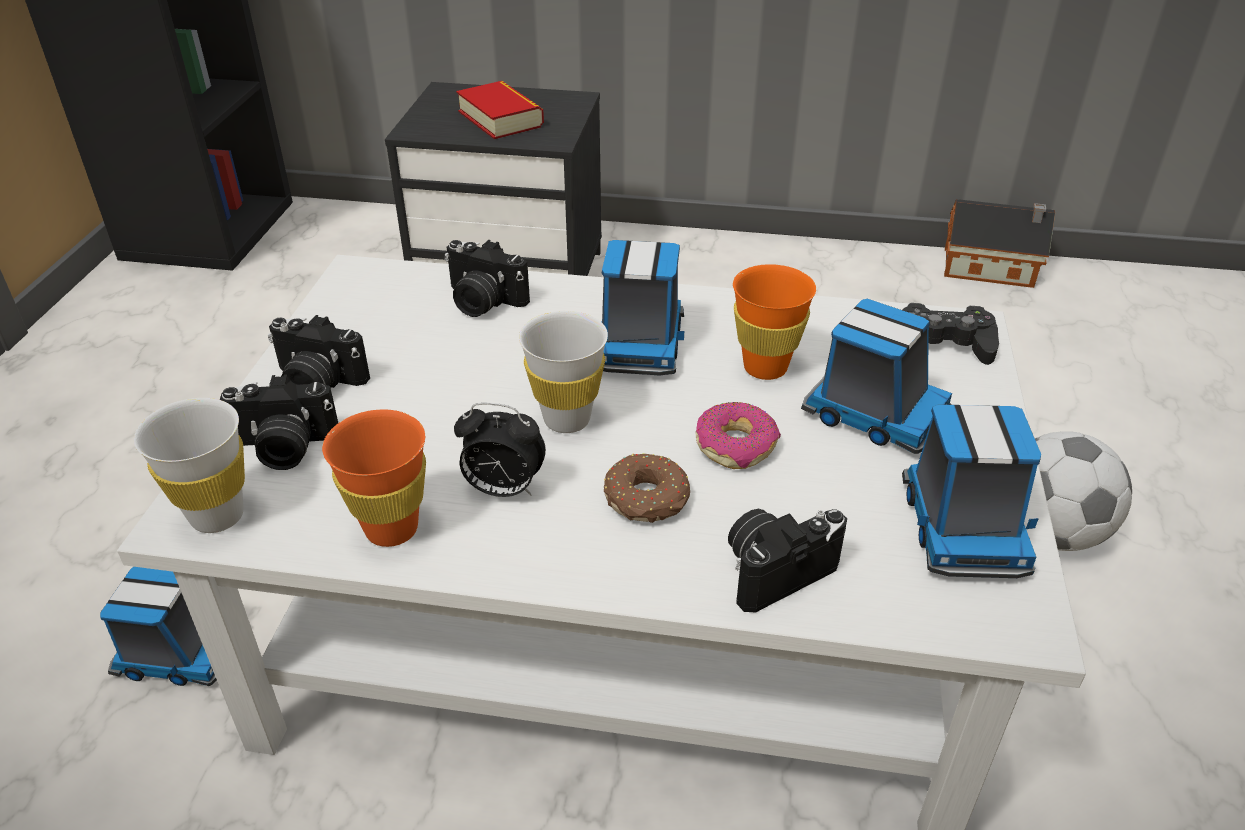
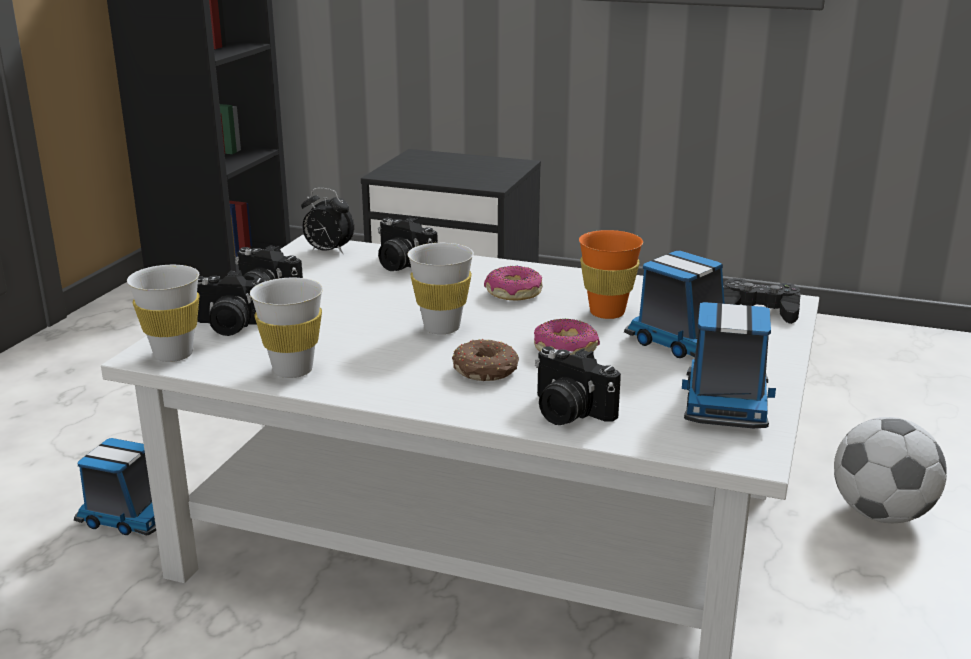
camera: 10 degrees right, 15 degrees down
orange cup [322,409,426,547] -> white cup [250,278,323,378]
alarm clock [454,403,546,497] -> alarm clock moved to [301,187,354,254]
book [456,81,544,139] -> none
toy truck [602,240,684,375] -> donut [484,266,543,301]
camera [728,509,847,612] -> camera turned 120 degrees counterclockwise [535,346,621,425]
toy house [944,199,1055,288] -> none

